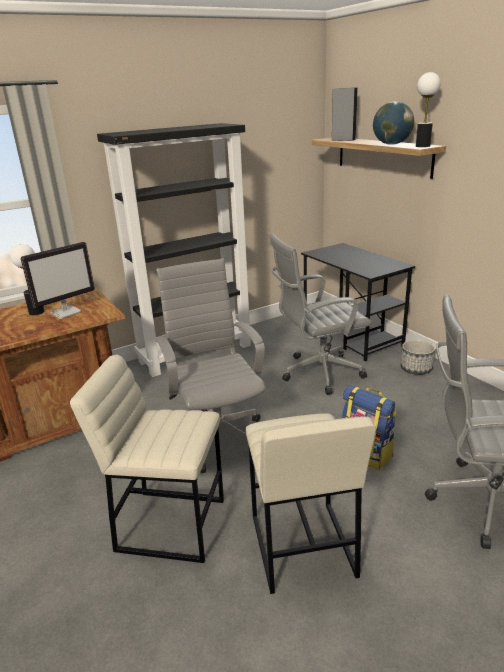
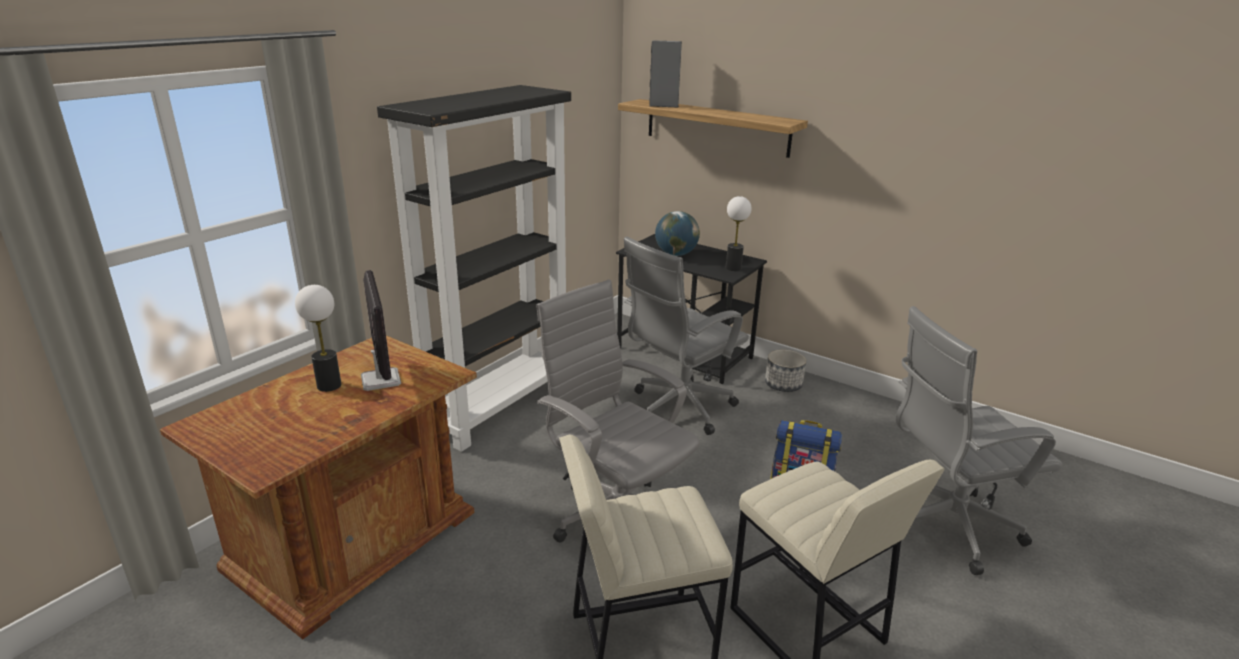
camera: 25 degrees left, 0 degrees up
monitor [21,242,95,319] -> monitor turned 45 degrees counterclockwise [361,270,401,391]
globe [373,101,414,145] -> globe moved to [655,211,700,256]
table lamp [416,72,441,147] -> table lamp moved to [726,196,751,271]

